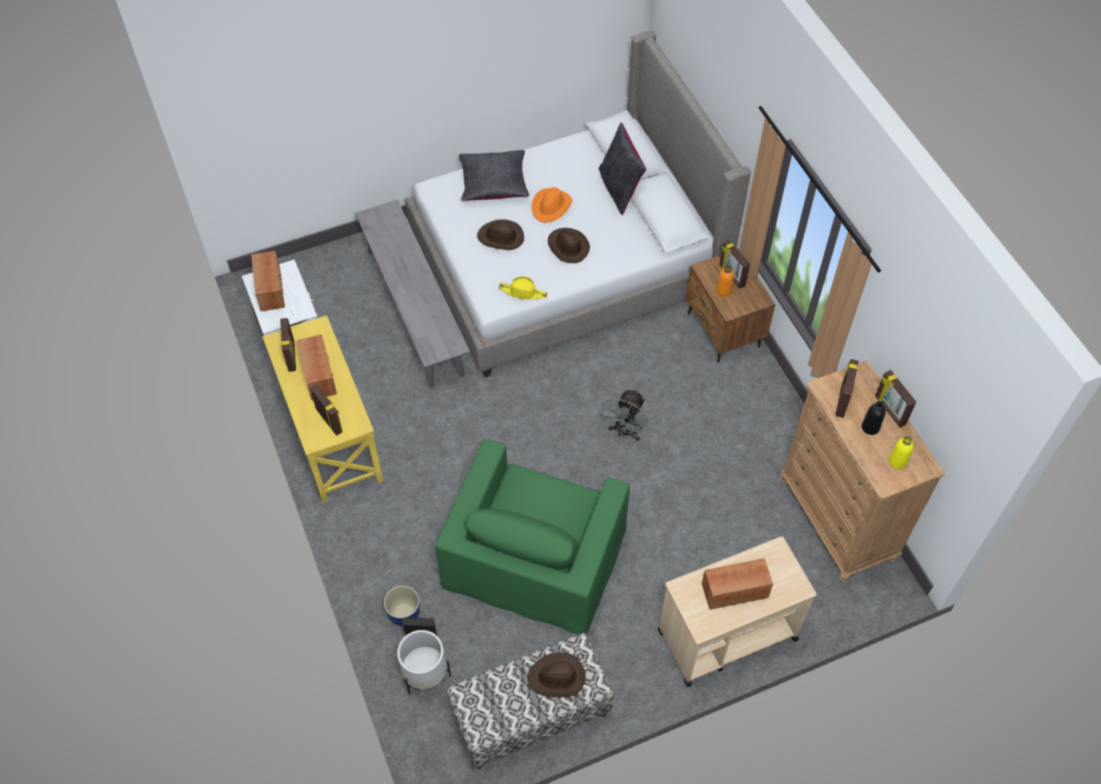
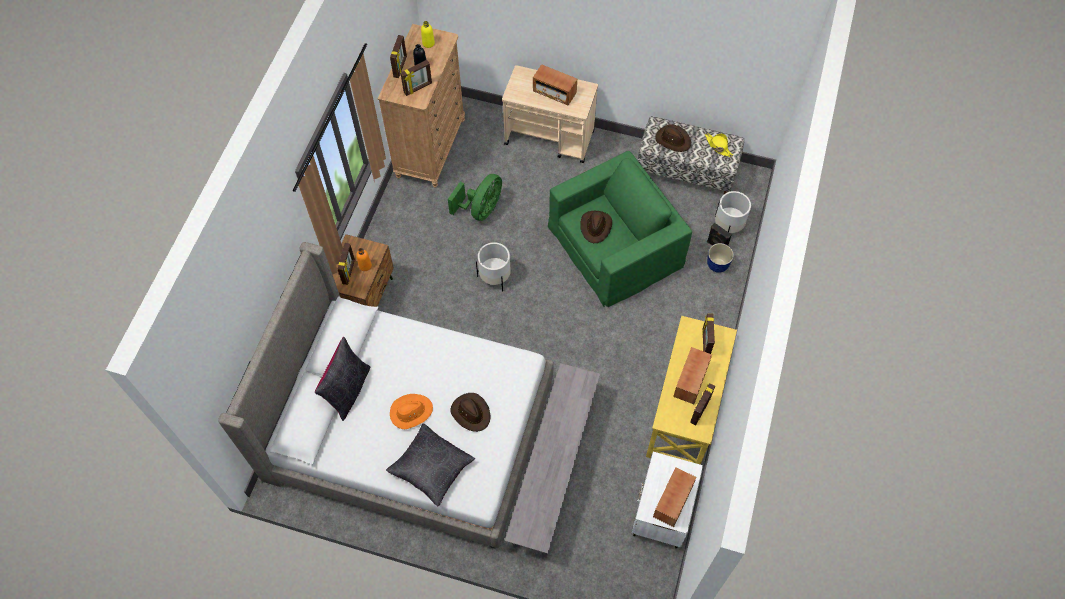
camera: 140 degrees left, 5 degrees up
yellow hat [499,276,547,299] -> yellow hat moved to [705,133,733,157]
brown hat [548,228,590,263] -> brown hat moved to [580,211,612,243]
grey fan [599,389,648,441] -> white planter [476,242,511,292]
none -> green fan [448,174,502,221]

